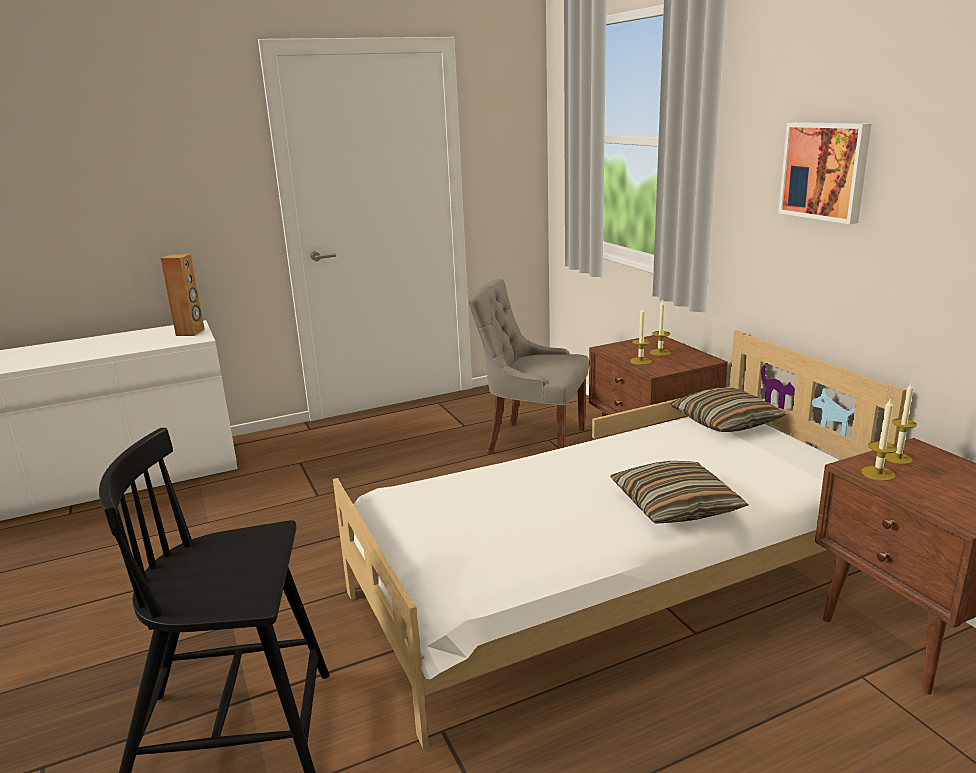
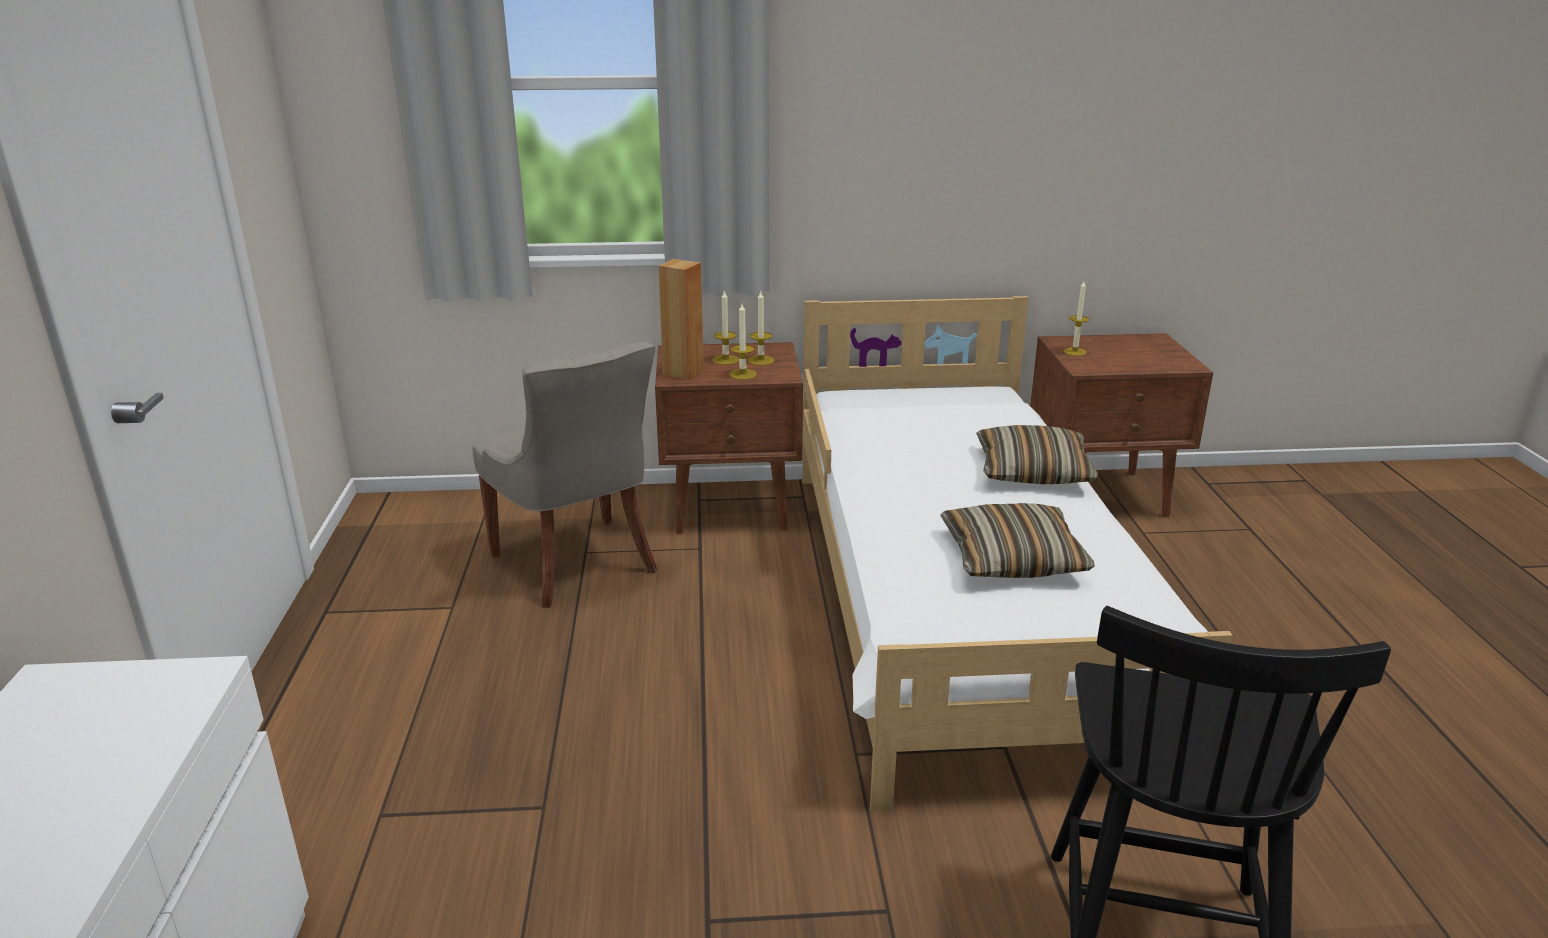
camera: 70 degrees left, 5 degrees up
brown speaker [161,254,205,336] -> brown speaker moved to [659,259,704,380]
grey chair [468,279,589,454] -> grey chair turned 75 degrees counterclockwise [472,342,657,608]
pillow [670,388,787,432] -> pillow moved to [940,503,1095,578]
picture [778,122,871,224] -> none
candle [862,397,897,481] -> candle moved to [748,292,774,365]

